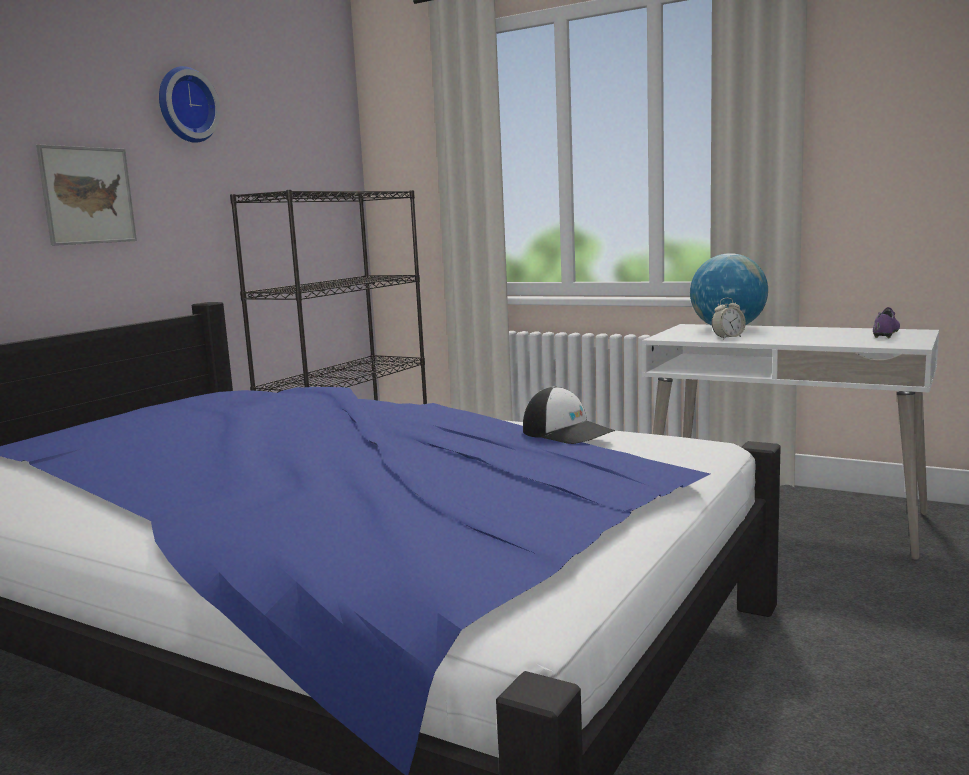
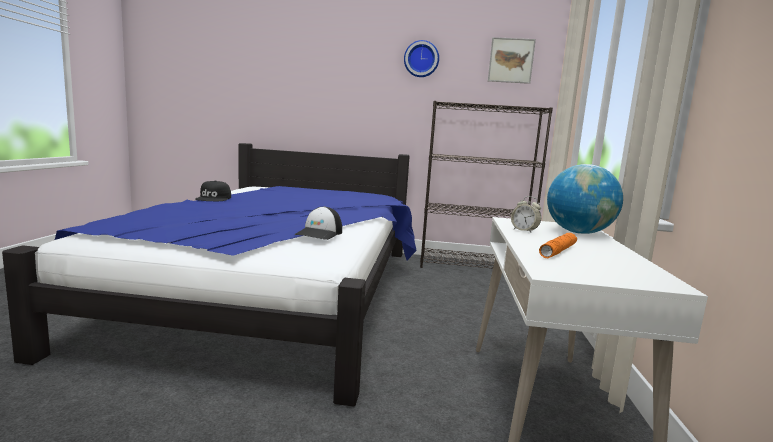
camera: 65 degrees right, 0 degrees up
picture [36,145,137,246] -> picture moved to [488,37,536,84]
purple shoe [873,307,900,338] -> none
none -> black cap [195,181,231,201]
none -> orange flashlight [539,233,577,258]

